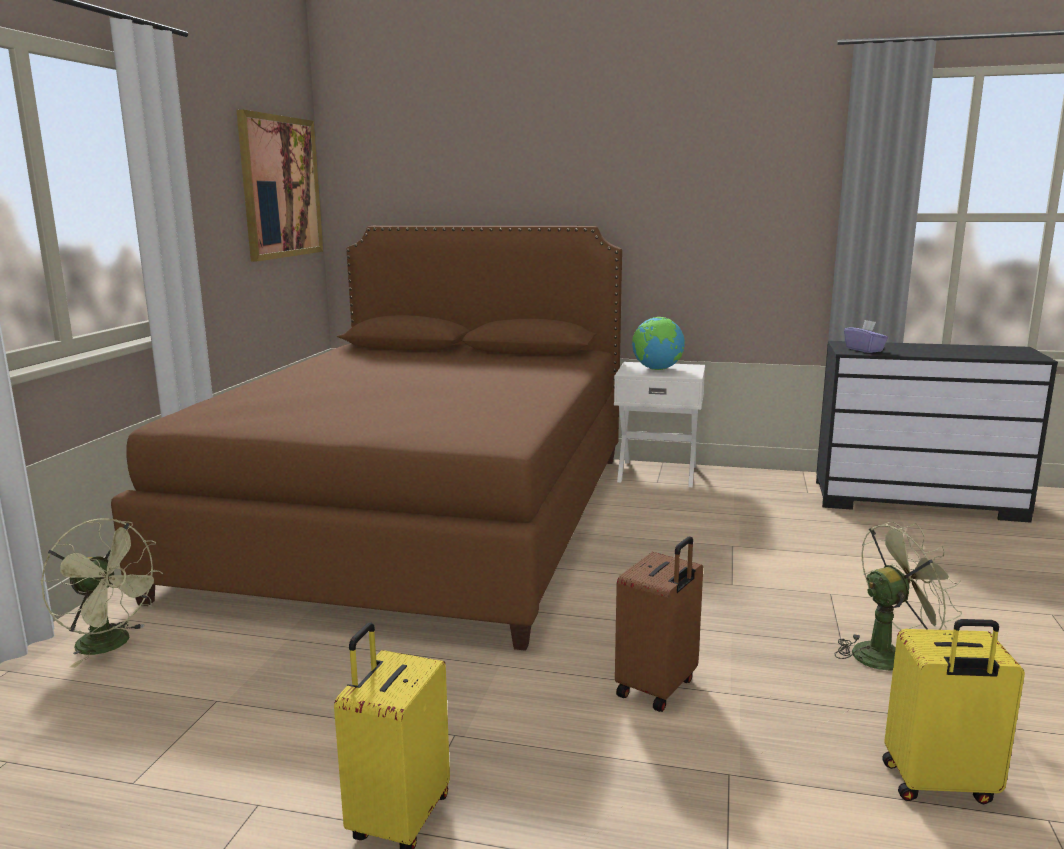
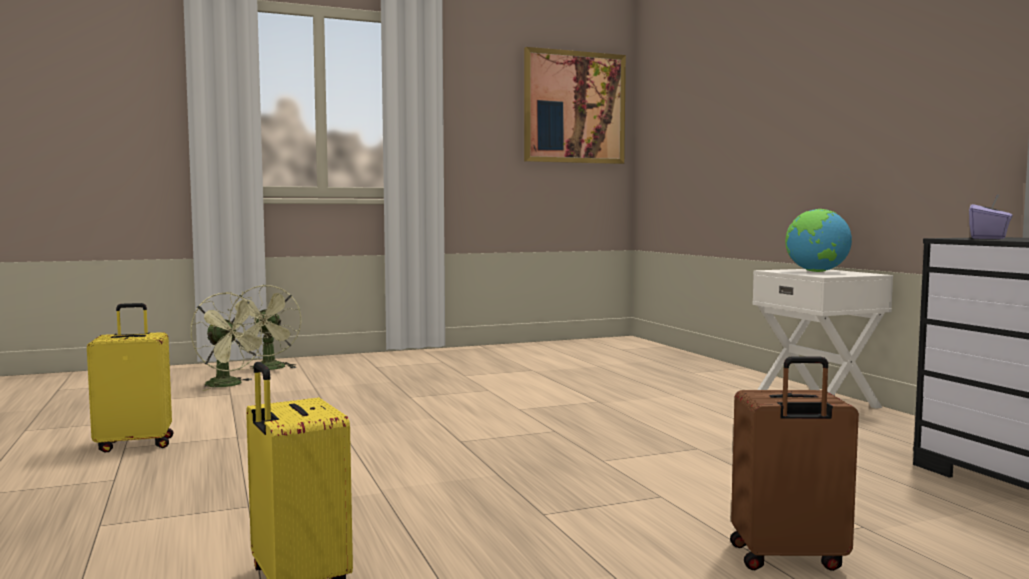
camera: 55 degrees right, 10 degrees down
brown bed [111,226,622,651] -> none
brown suitcase [615,537,703,712] -> brown suitcase moved to [730,357,859,571]
green fan [835,522,962,671] -> green fan moved to [191,292,268,391]

